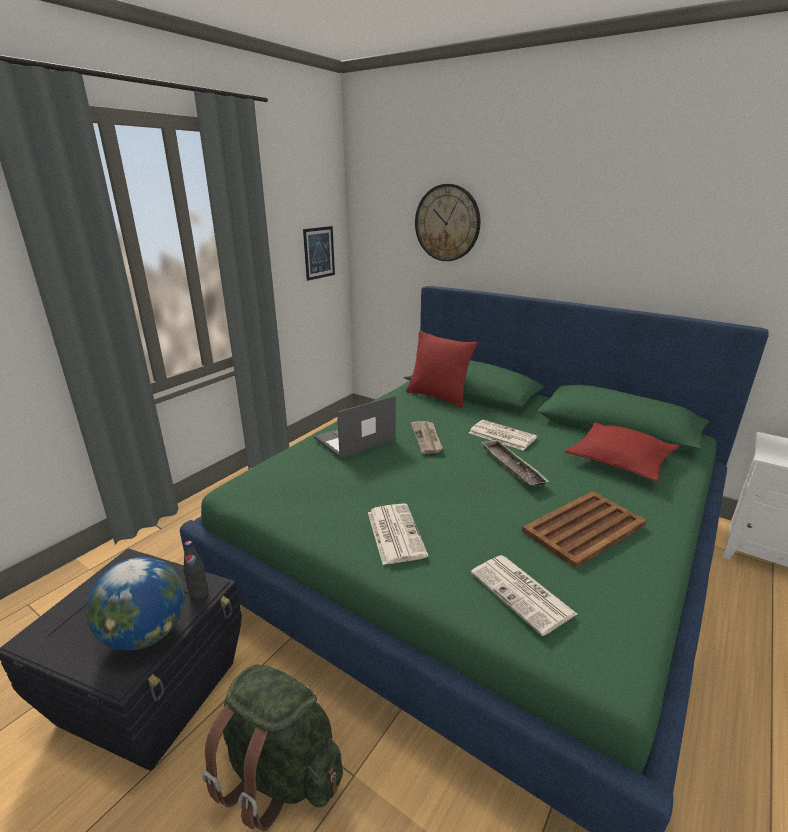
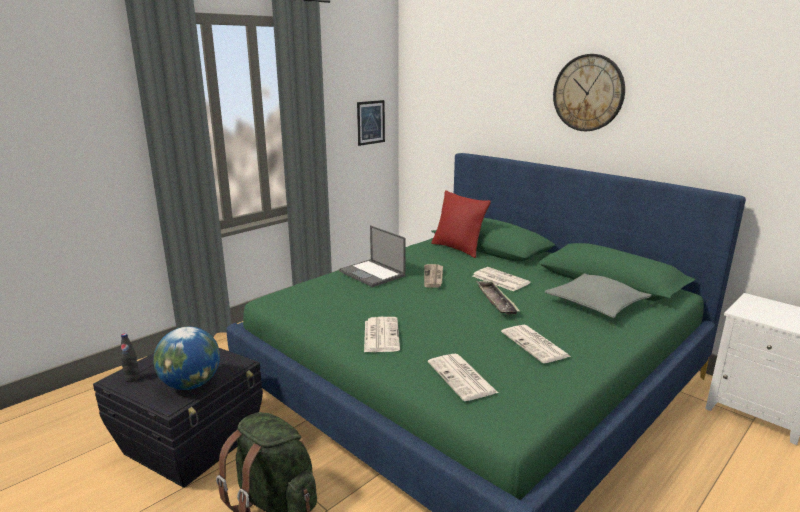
camera: 10 degrees right, 5 degrees down
black bottle [183,541,208,600] -> black bottle moved to [120,333,140,382]
laptop [314,395,396,459] -> laptop turned 105 degrees counterclockwise [339,225,406,287]
wall clock [415,184,481,261] -> wall clock moved to [553,54,625,131]
brown tray [522,491,647,569] -> newspaper [501,325,571,363]
red pillow [565,423,679,482] -> grey pillow [545,273,652,318]

